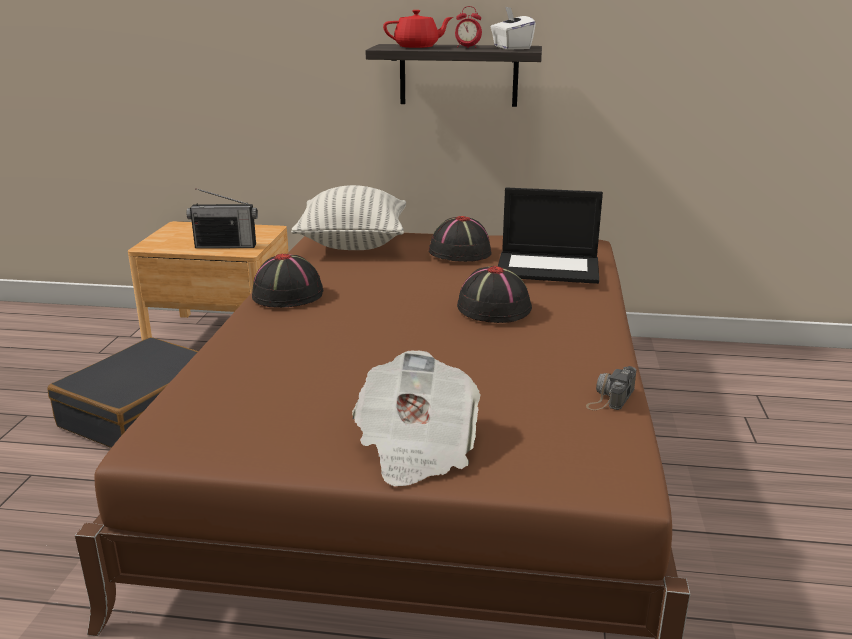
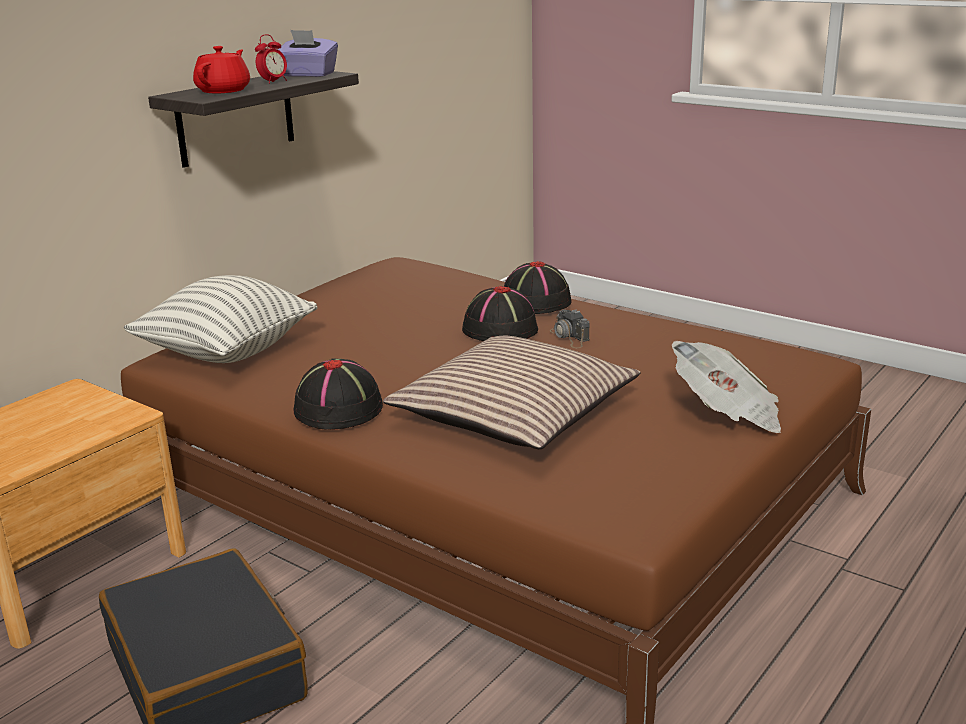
camera: 60 degrees left, 0 degrees up
radio [186,188,258,248] -> none
black hat [429,216,492,262] -> black hat moved to [504,261,572,314]
white tissue box [491,6,536,50] -> purple tissue box [278,30,338,77]
laptop [498,187,603,284] -> none
camera [586,366,636,410] -> camera moved to [550,309,589,348]
none -> pillow [383,336,640,449]

